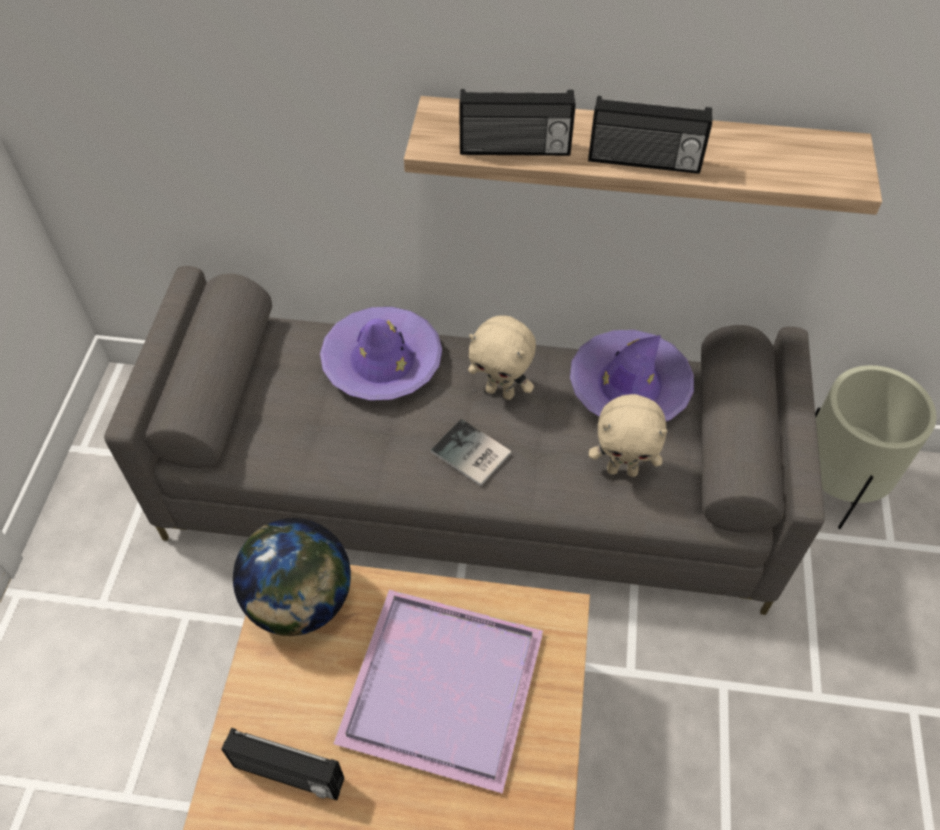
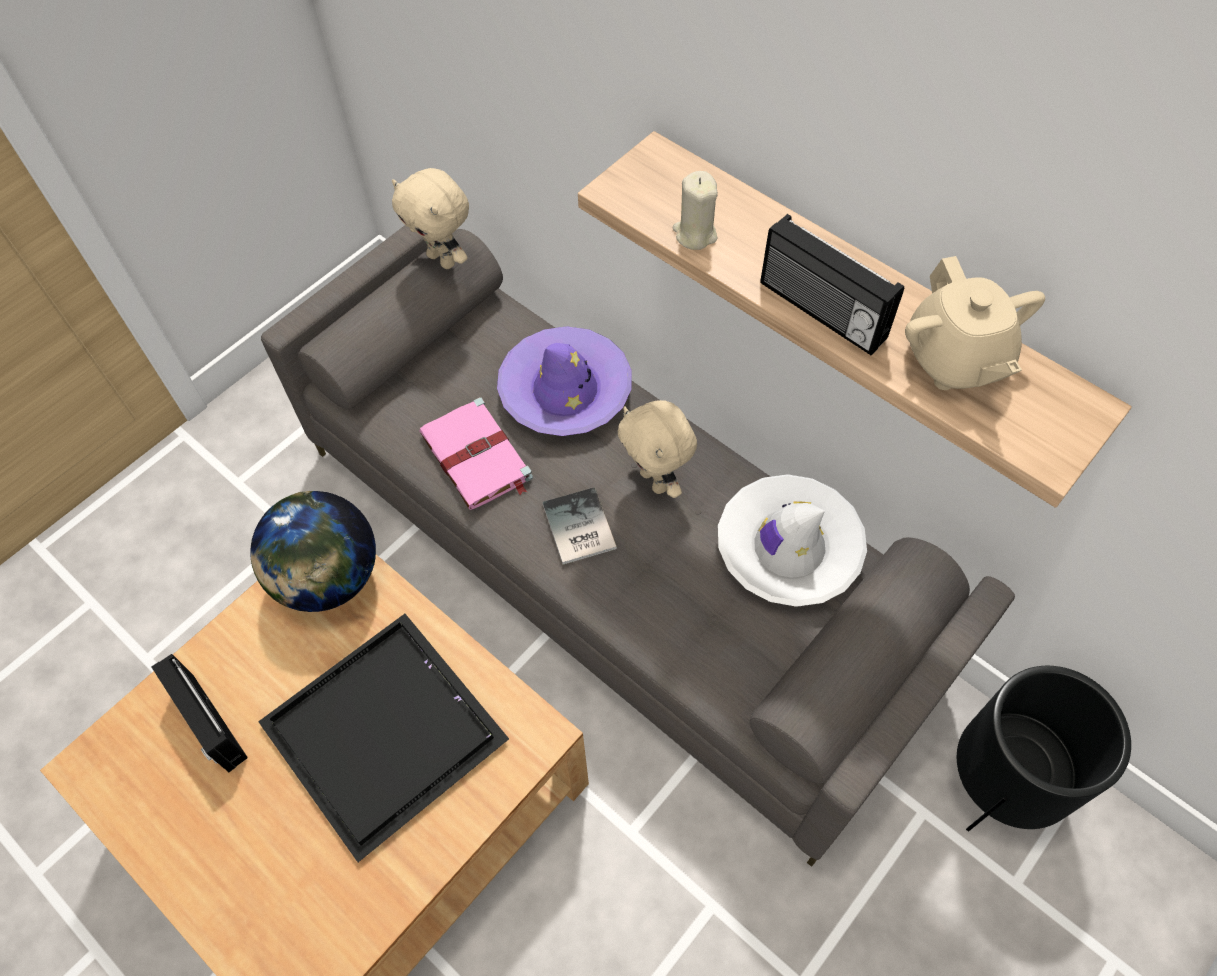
camera: 35 degrees right, 5 degrees up
purple tray [333,590,544,794] -> black tray [258,614,509,862]
radio [459,89,576,156] -> beige candle [673,171,718,250]
purple hat [570,330,694,421] -> white hat [718,474,867,607]
beige plush toy [589,394,667,477] -> beige plush toy moved to [392,168,469,269]
beige planter [815,365,936,529] -> black planter [957,666,1131,832]
none -> pink book [419,397,533,510]
none -> beige teapot [905,256,1045,390]

